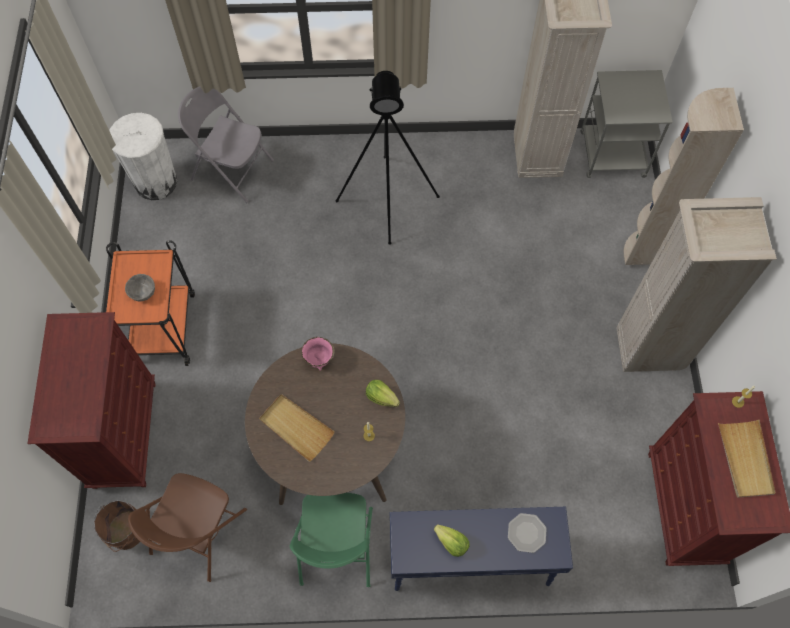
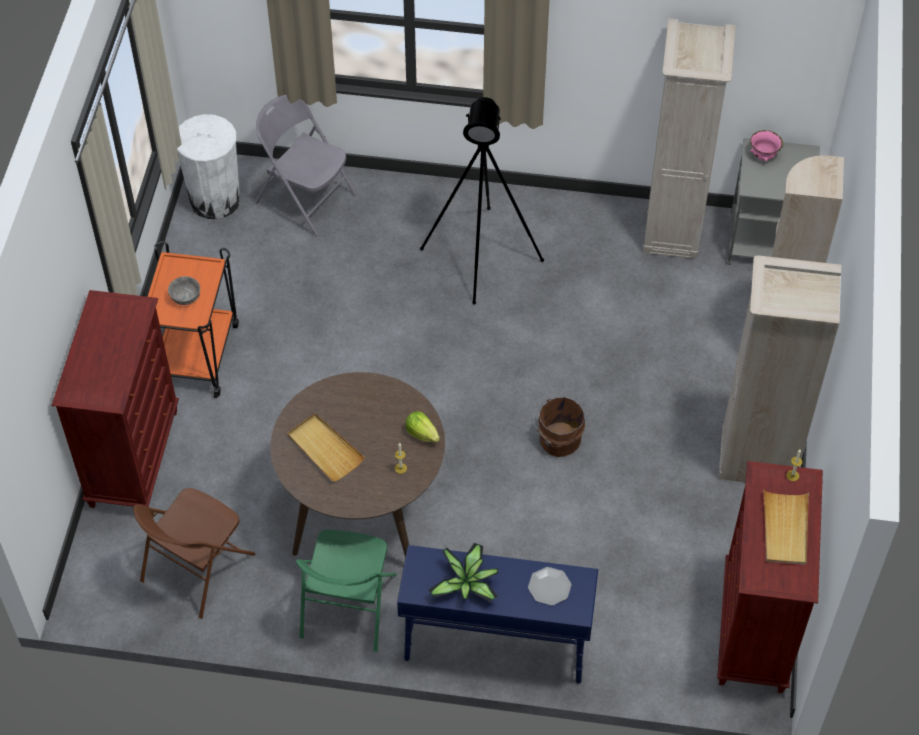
camera: 10 degrees right, 10 degrees down
brown bucket [93,500,140,552] -> brown bucket moved to [533,397,585,457]
pink bowl [301,337,335,371] -> pink bowl moved to [750,130,783,161]
lettuce [434,524,470,557] -> potted plant [428,543,498,602]

